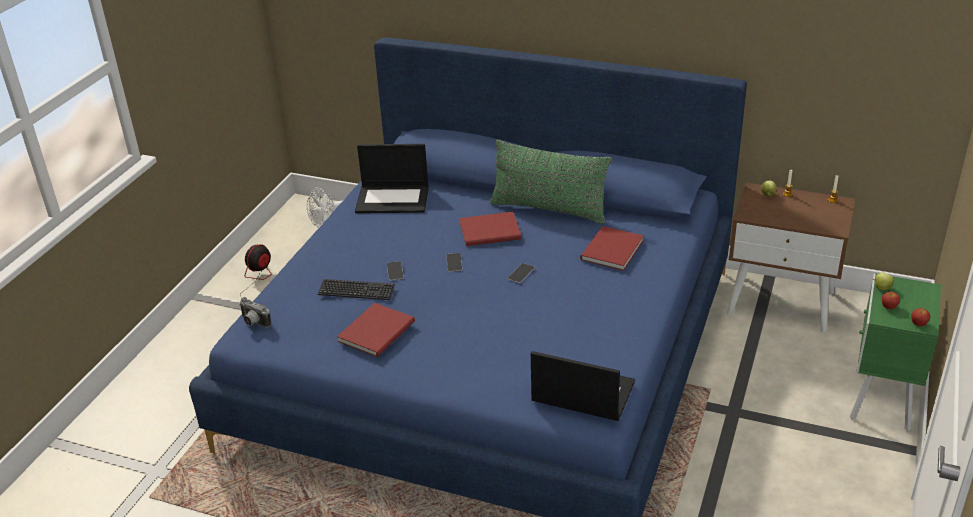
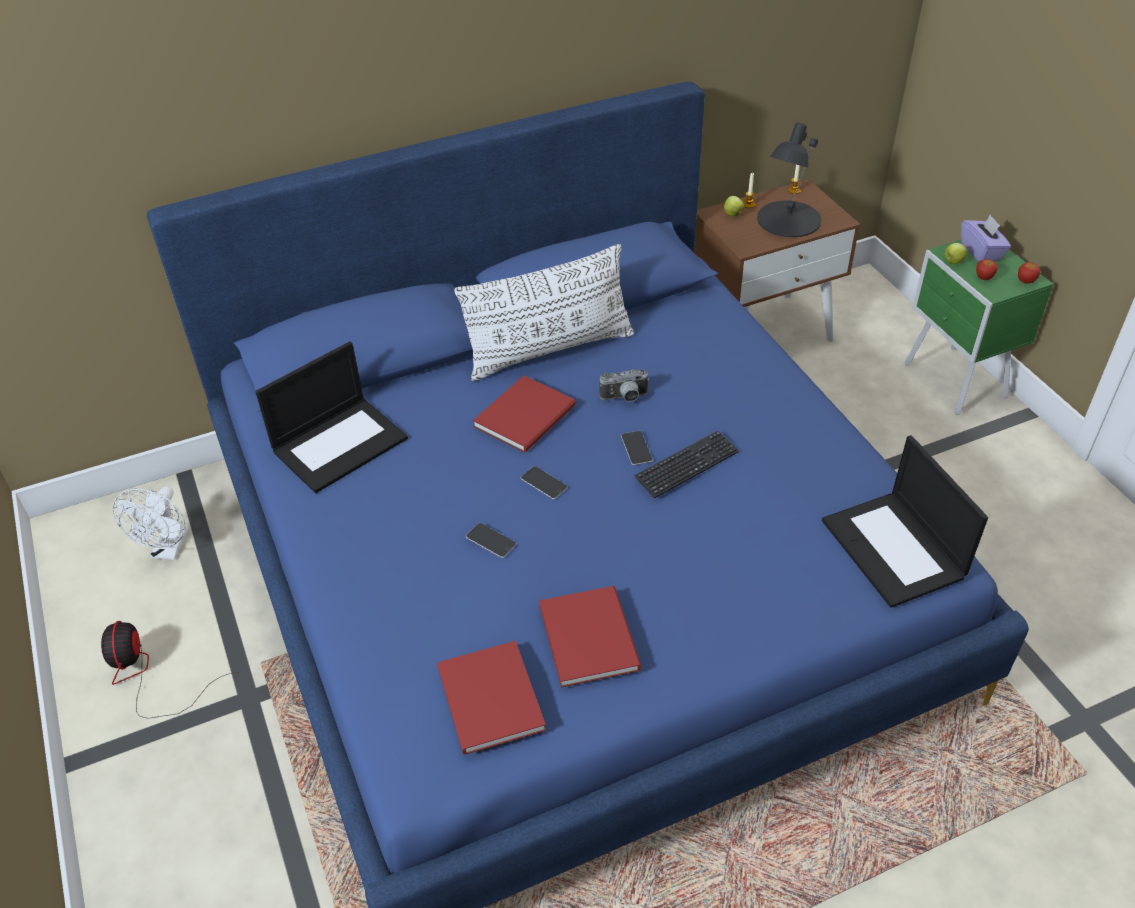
camera: 45 degrees left, 10 degrees up
camera [239,297,271,328] -> camera moved to [600,369,649,402]
keyboard [318,279,395,300] -> keyboard moved to [634,431,739,498]
green pillow [490,140,612,224] -> white pillow [454,244,634,381]
laptop [531,351,635,421] -> laptop turned 90 degrees counterclockwise [822,435,988,608]
red book [580,226,644,271] -> red book moved to [437,641,546,755]
none -> black table lamp [757,122,821,237]
none -> purple tissue box [961,215,1011,262]

